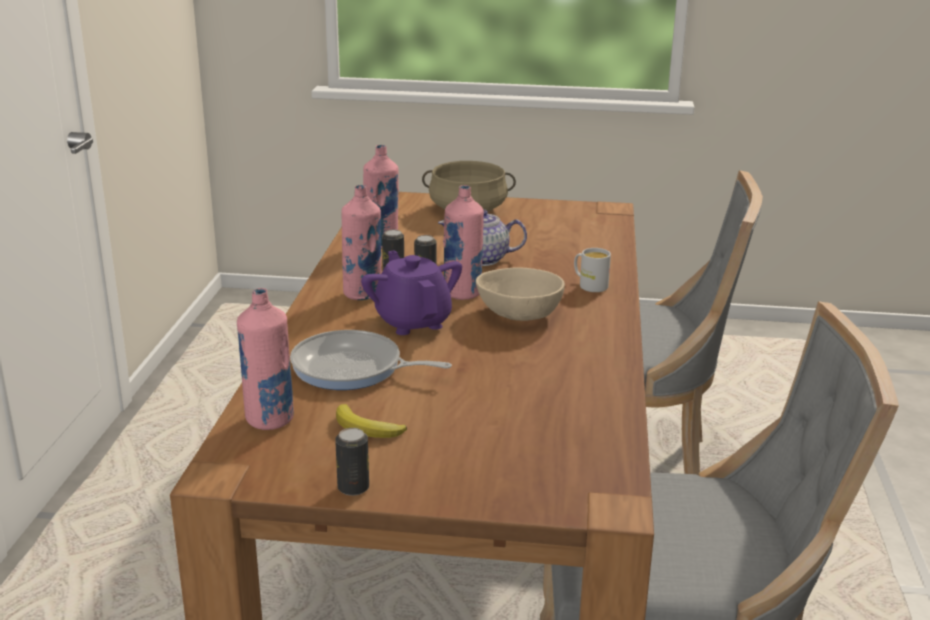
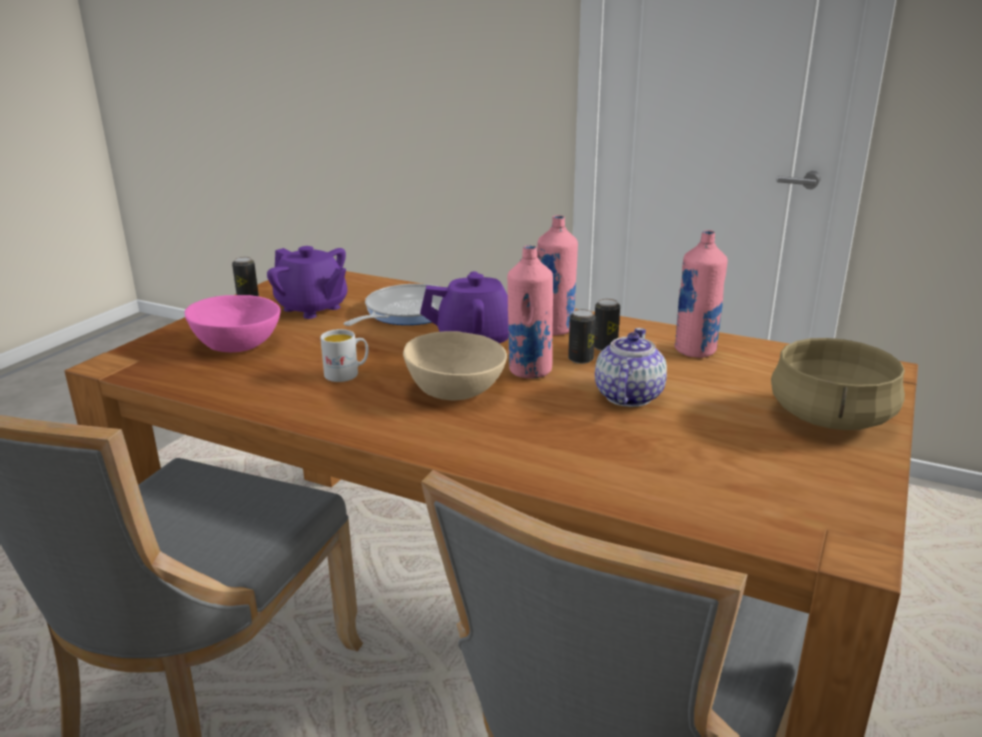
camera: 110 degrees right, 0 degrees up
pink bottle [237,288,294,430] -> none
banana [336,404,407,438] -> purple teapot [267,246,348,319]
white mug [574,248,611,292] -> white mug moved to [320,329,368,382]
none -> pink bowl [185,295,280,352]

